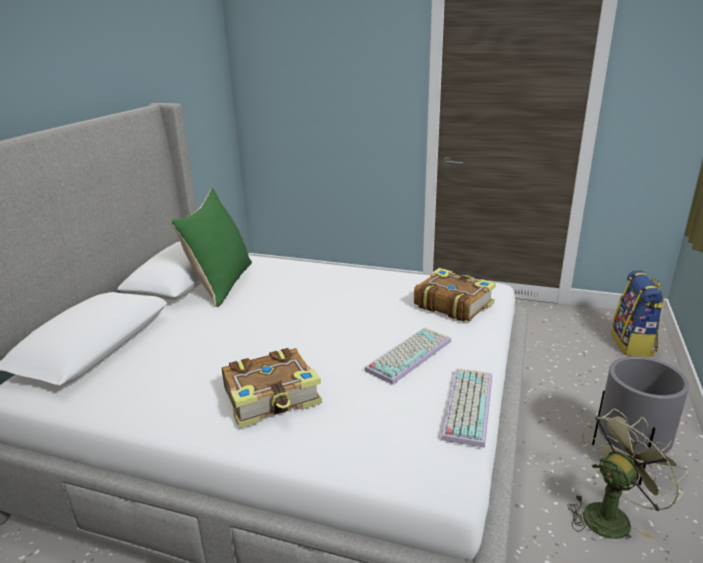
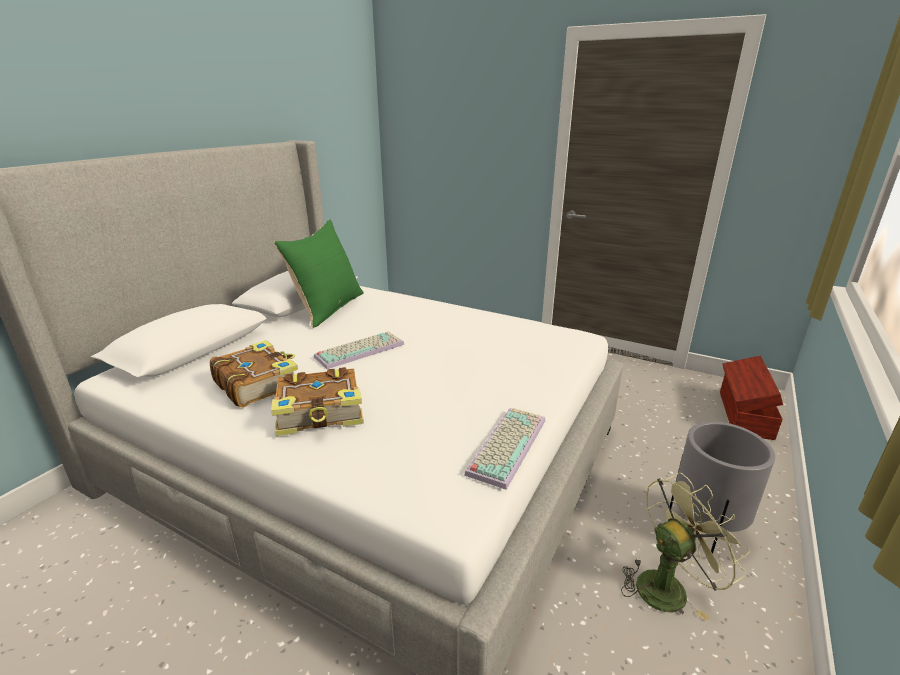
camera: 10 degrees right, 0 degrees up
keyboard [364,327,452,385] -> keyboard moved to [314,331,404,369]
book [414,268,496,322] -> book moved to [210,340,298,408]
backpack [611,270,664,357] -> brown storage box [720,356,783,440]

